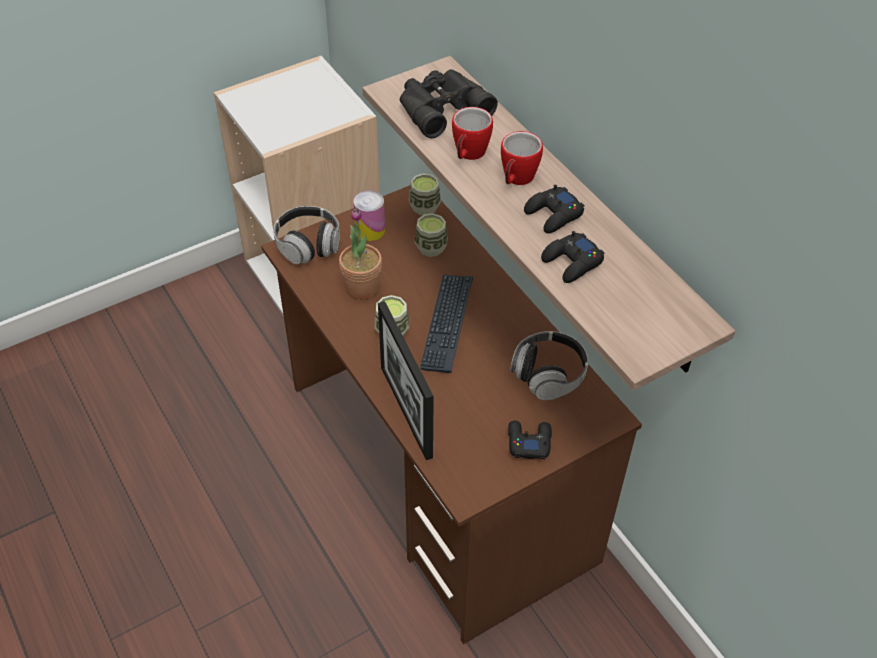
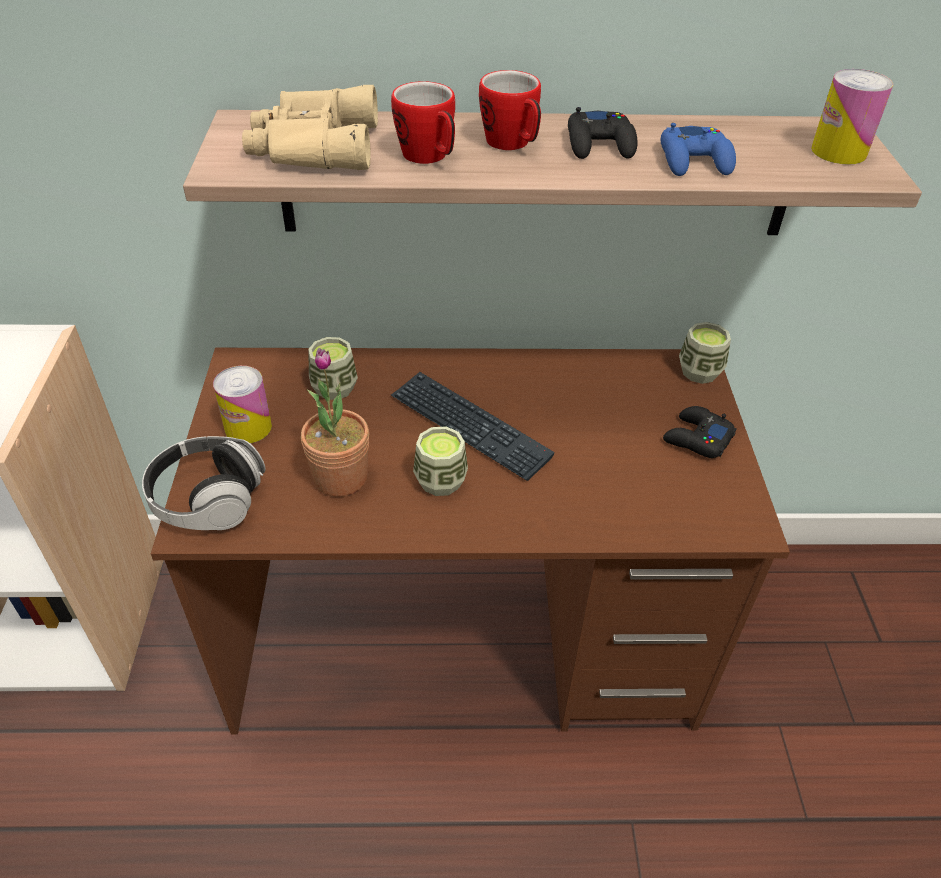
camera: 60 degrees left, 5 degrees down
picture frame [378,301,434,460] -> none
black binoculars [399,69,498,138] -> beige binoculars [242,85,378,170]
cup [409,173,441,215] -> cup moved to [679,322,731,384]
headphones [510,331,588,400] -> none
black game controller [541,231,604,283] -> blue game controller [660,123,736,176]
none -> can [811,69,893,165]

